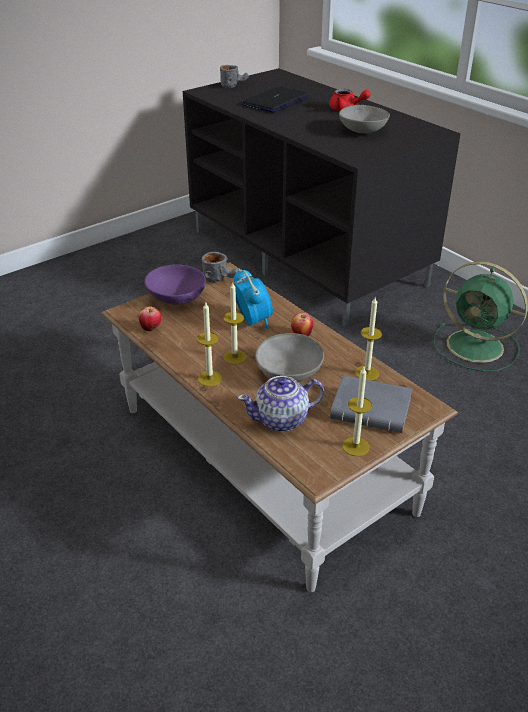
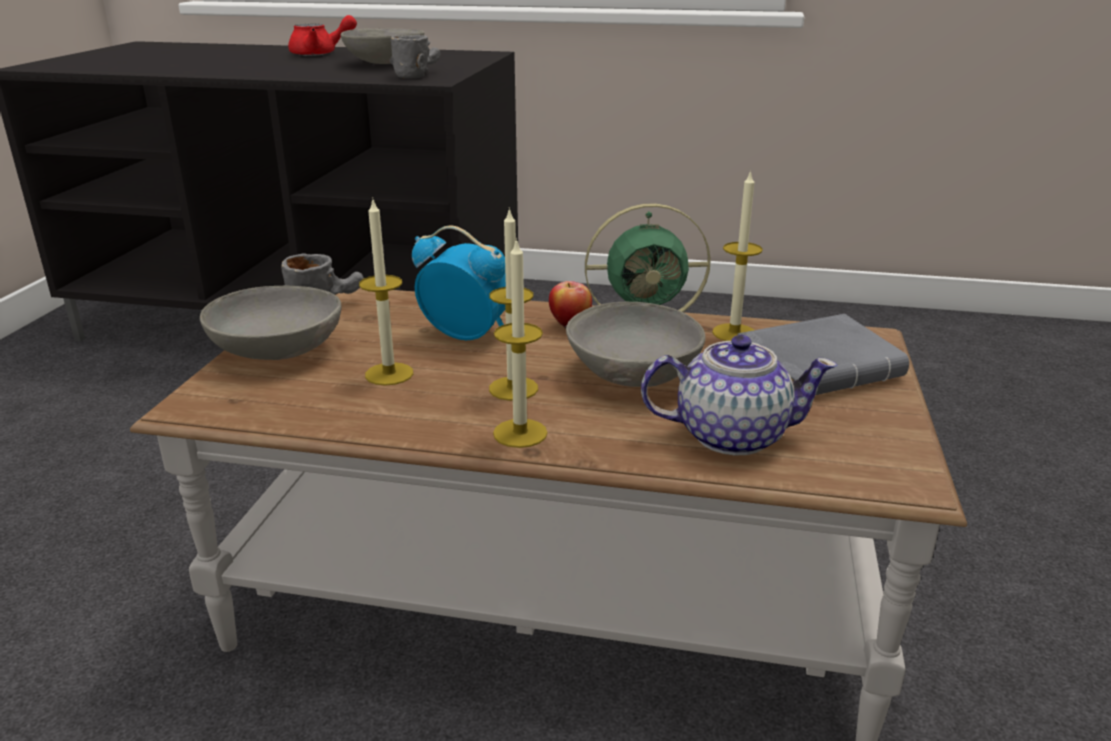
camera: 40 degrees left, 10 degrees down
apple [139,307,161,332] -> none
purple bowl [144,264,206,305] -> grey bowl [200,286,342,360]
grey mug [220,65,249,88] -> grey mug moved to [390,35,441,79]
teapot [238,376,324,432] -> teapot turned 120 degrees counterclockwise [641,335,837,456]
laptop [241,86,310,113] -> none
candle [342,367,372,456] -> candle moved to [359,200,413,386]

